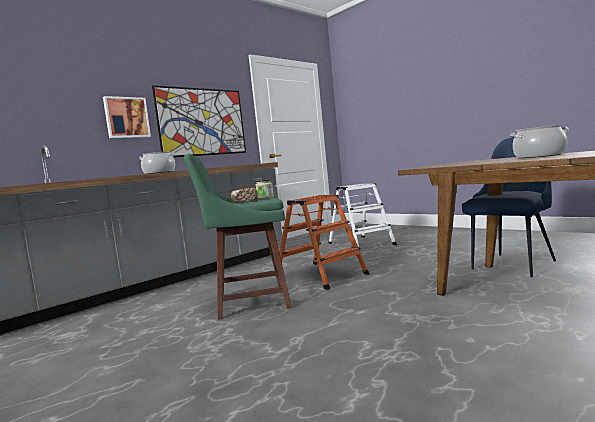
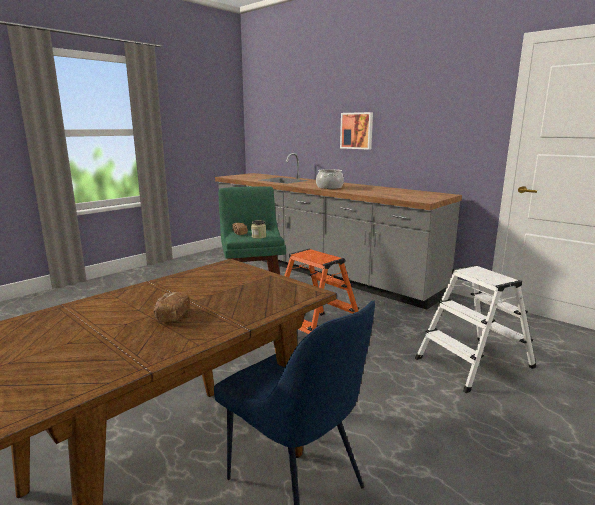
camera: 85 degrees right, 10 degrees up
picture [152,85,246,157] -> none
cooking pot [510,125,569,158] -> bread [154,292,190,322]

